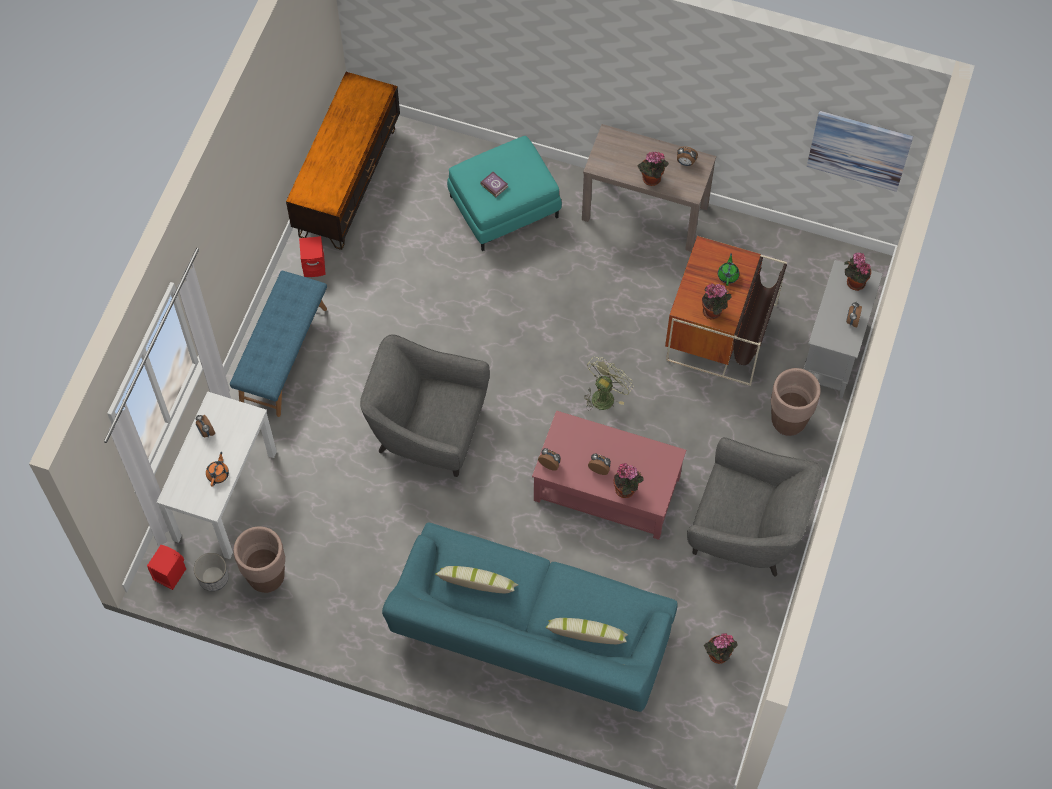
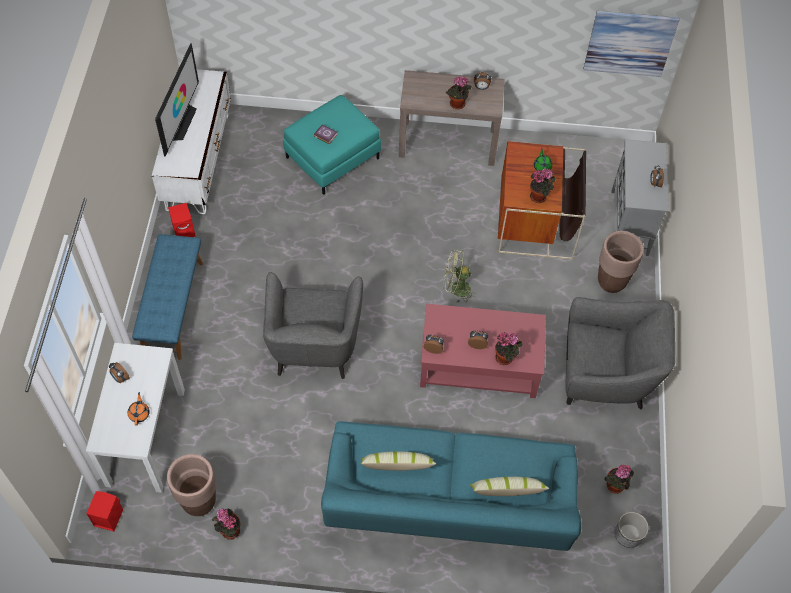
camera: 15 degrees left, 5 degrees down
planter [194,553,229,591] -> planter moved to [615,512,649,548]
brown tv stand [286,72,400,250] -> white tv stand [152,69,231,214]
grey armchair [360,334,490,477] -> grey armchair turned 90 degrees counterclockwise [263,272,363,379]
green fan [584,357,633,410] -> green fan turned 105 degrees counterclockwise [443,250,476,303]
potted plant [844,252,871,291] -> potted plant moved to [212,509,240,539]
none -> television [155,43,199,156]

